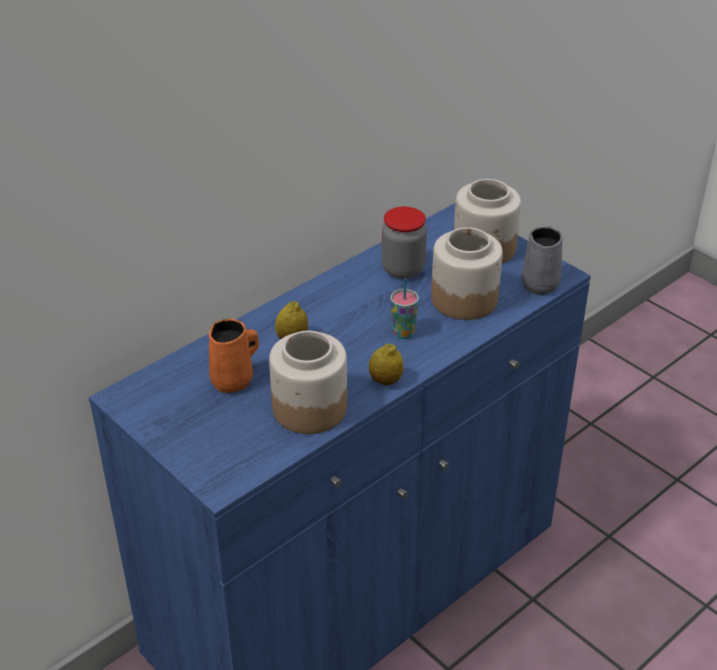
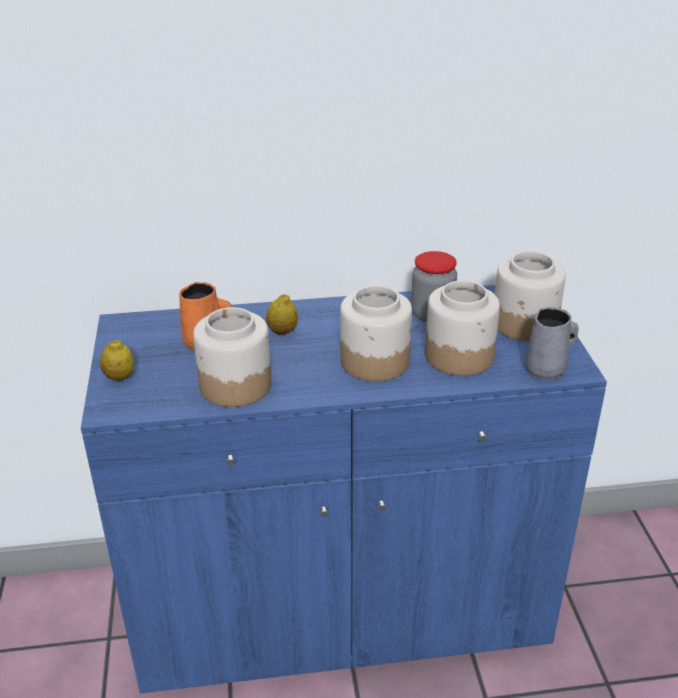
camera: 35 degrees right, 5 degrees down
lemon [369,344,404,385] -> lemon moved to [100,339,134,381]
cup [390,278,419,339] -> jar [340,285,412,381]

